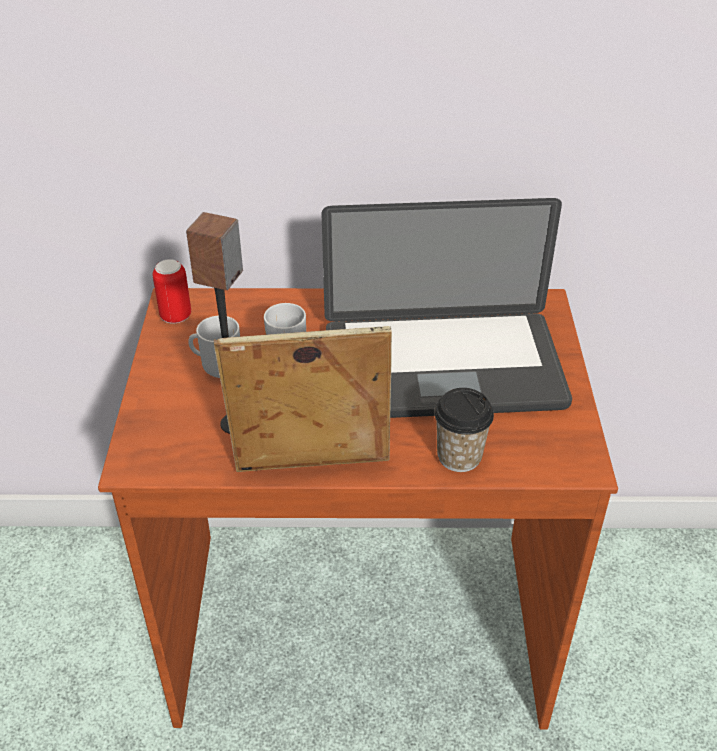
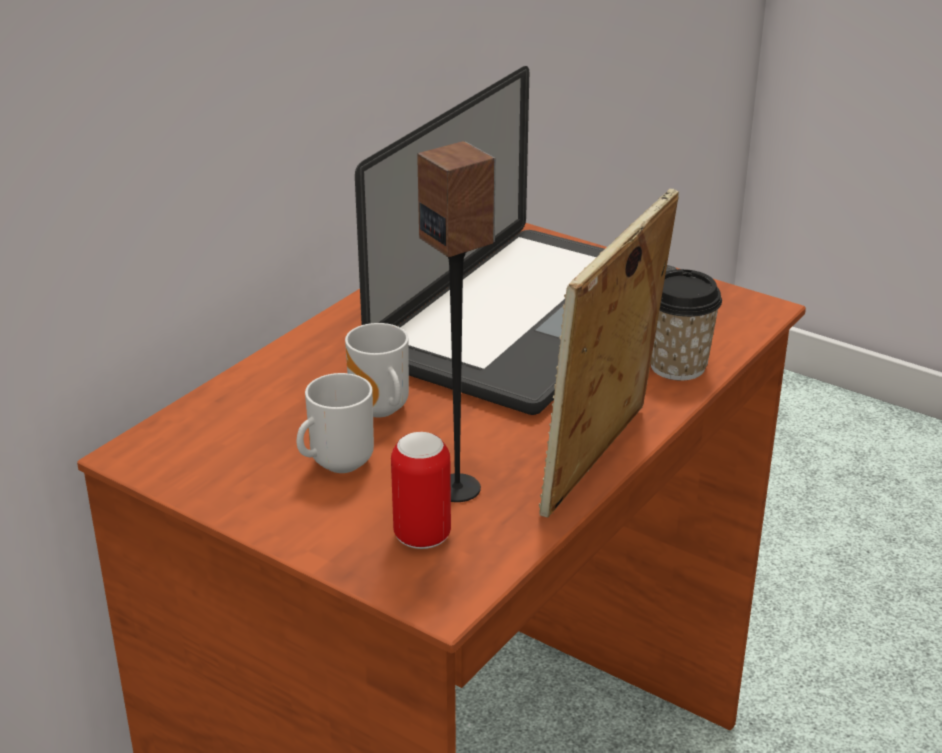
camera: 55 degrees left, 10 degrees down
can [153,259,191,324] -> can moved to [391,432,451,549]

